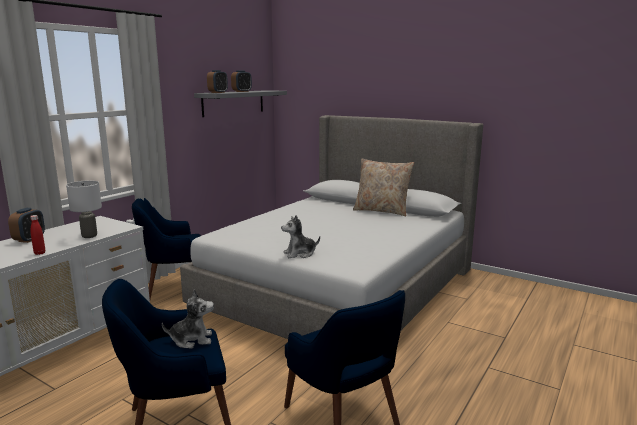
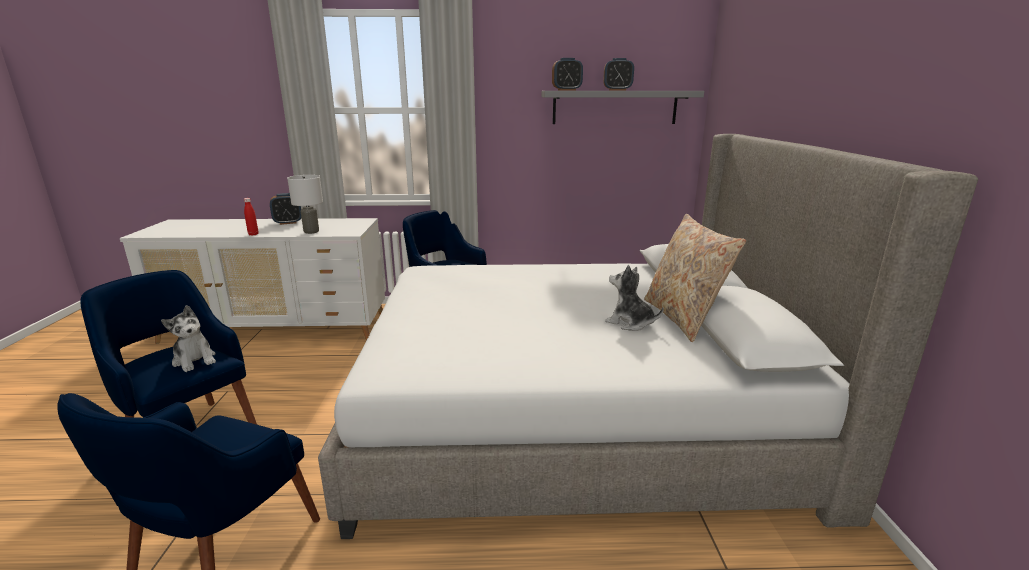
camera: 55 degrees right, 5 degrees up
plush toy [281,215,320,258] -> plush toy moved to [605,265,664,331]

